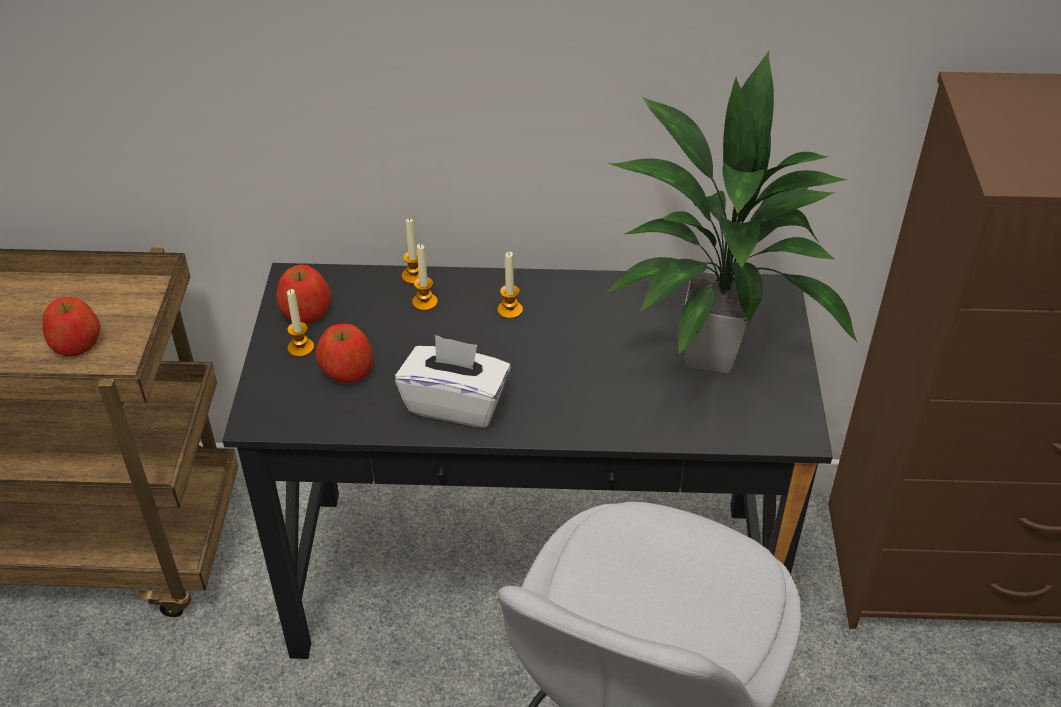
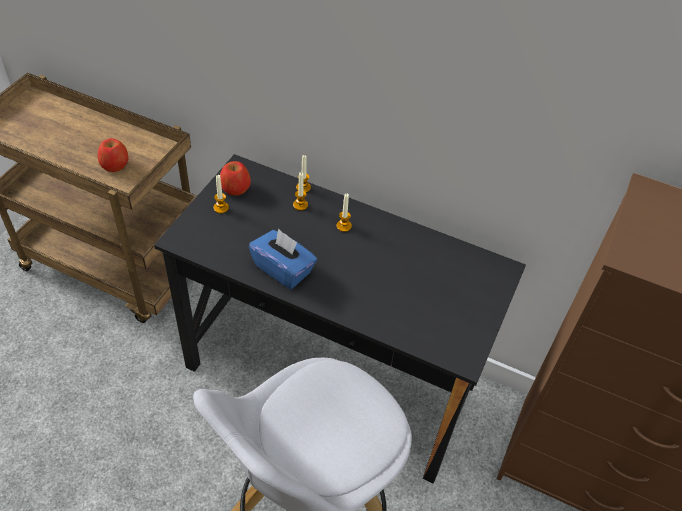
camera: 20 degrees right, 5 degrees up
apple [316,324,373,383] -> none
white tissue box [395,335,511,428] -> blue tissue box [249,228,317,289]
potted plant [606,51,857,373] -> none

